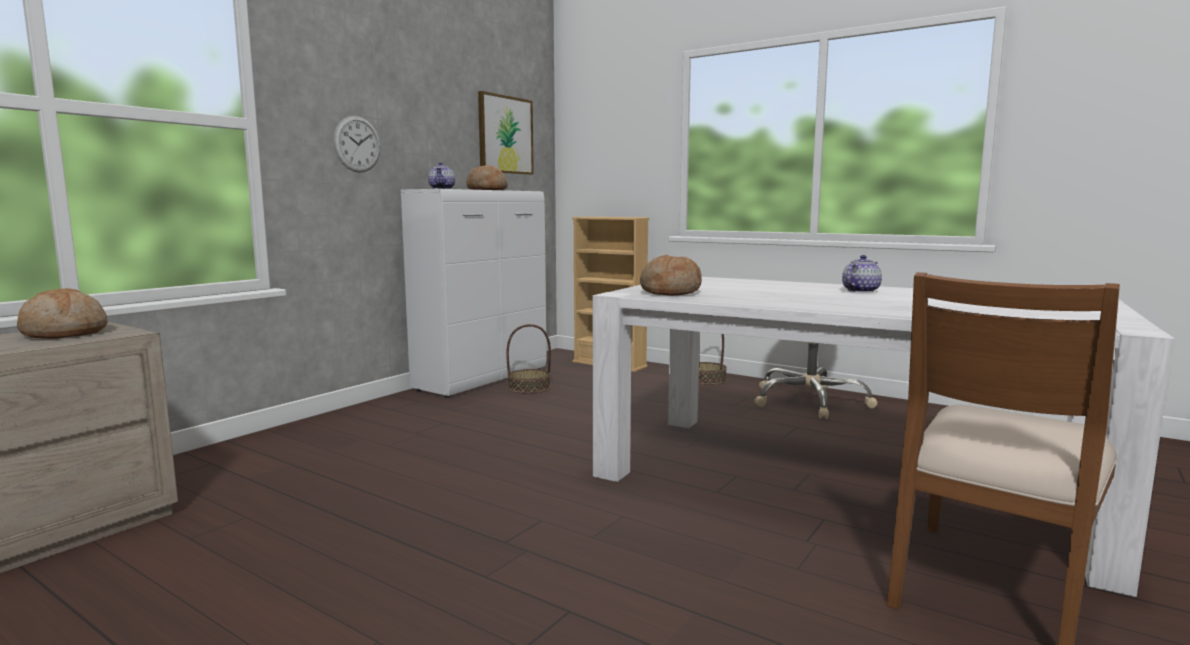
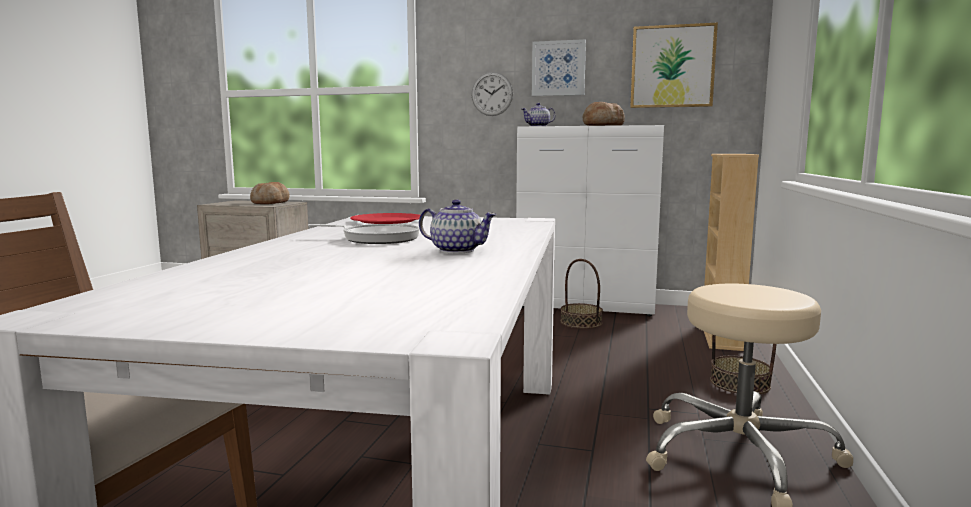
camera: 70 degrees right, 0 degrees up
bread [640,255,702,296] -> red plate [350,213,421,224]
none -> frying pan [308,224,420,244]
none -> picture [532,39,586,96]

